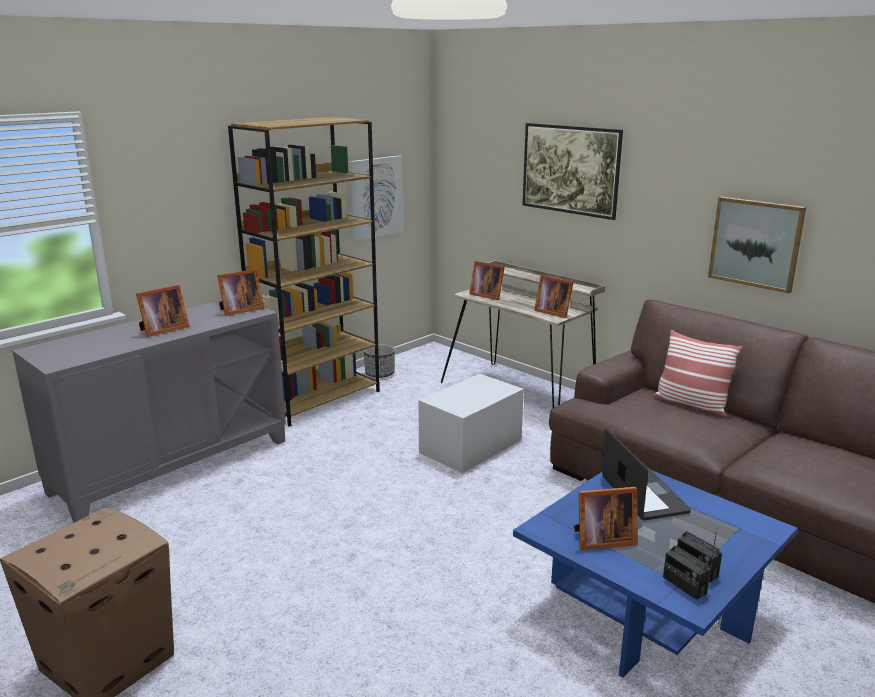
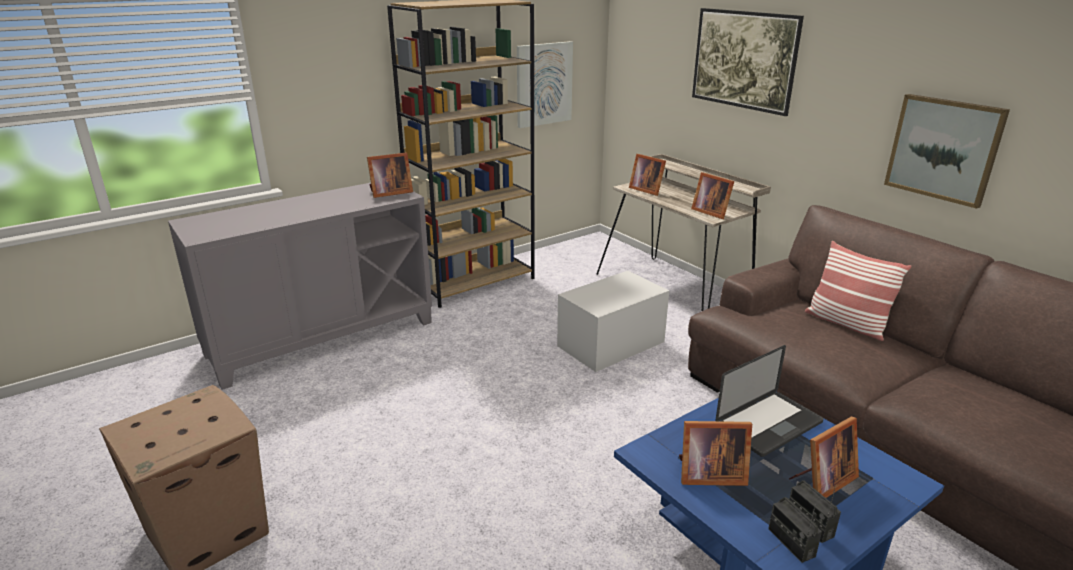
camera: 10 degrees right, 5 degrees up
picture frame [136,285,189,337] -> picture frame moved to [789,416,859,498]
planter [364,344,395,378] -> none
laptop [601,428,691,521] -> laptop turned 60 degrees clockwise [715,345,824,457]

